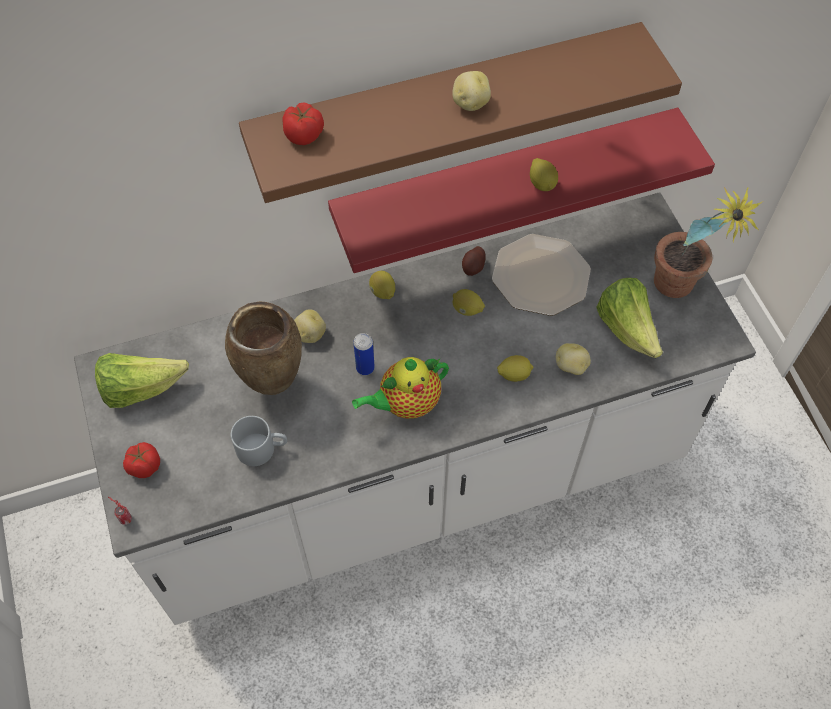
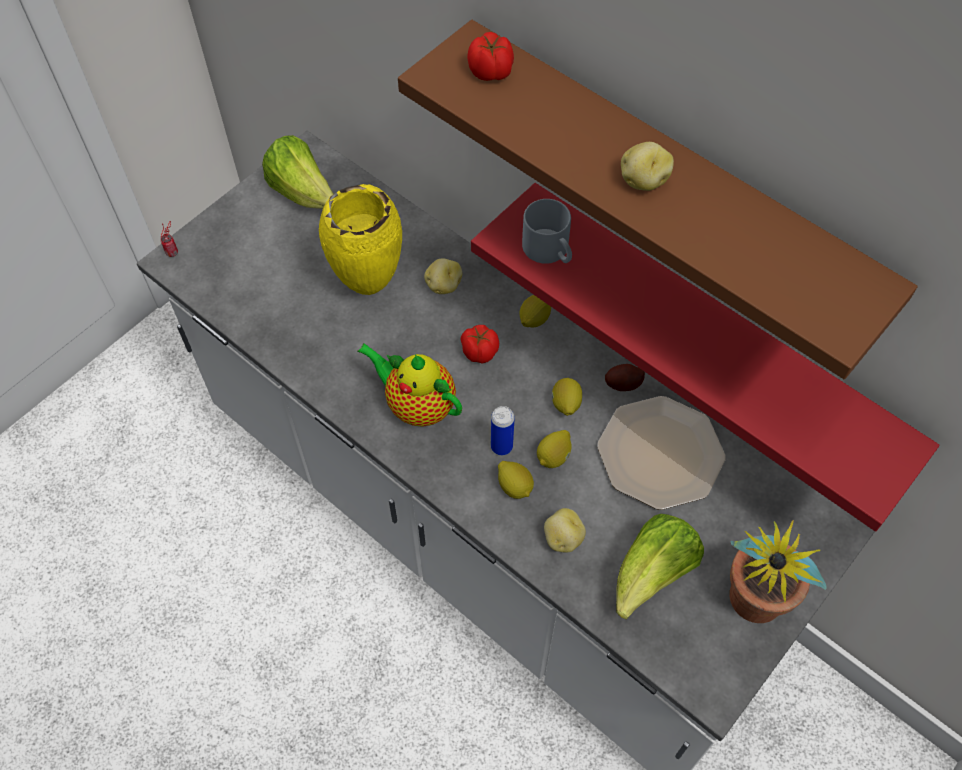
camera: 60 degrees right, 0 degrees up
tomato [123,442,160,478] -> tomato moved to [460,325,499,364]
brown vase [225,301,302,395] -> yellow vase [319,184,402,295]
grey mug [231,416,287,466] -> grey mug moved to [522,199,572,264]
can [353,333,375,375] -> can moved to [491,406,515,455]
lemon [530,158,558,191] -> lemon moved to [537,430,572,468]

